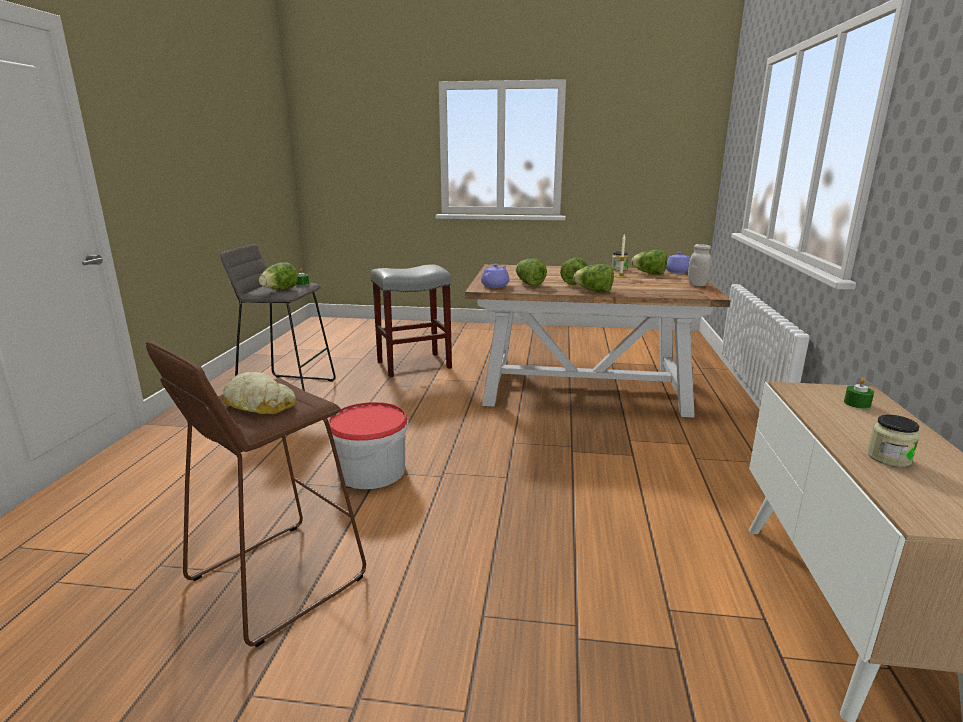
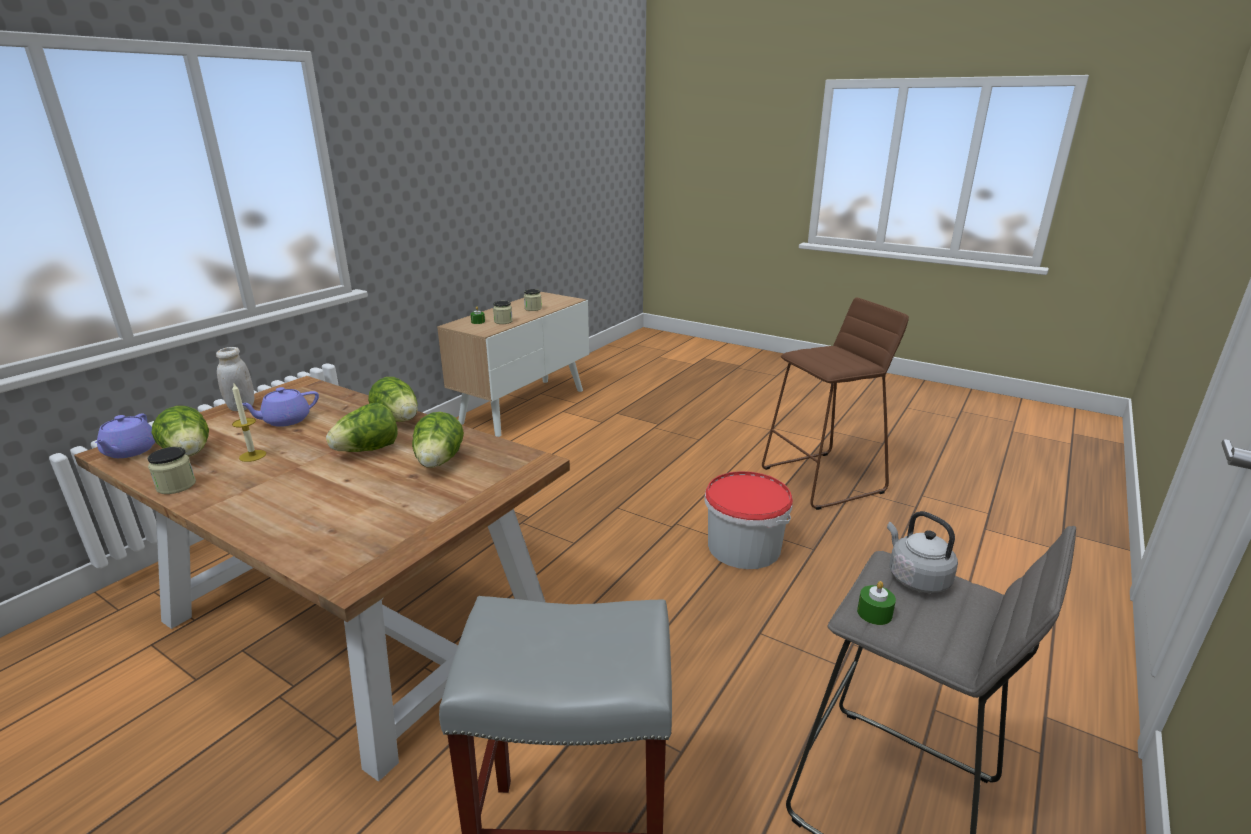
camera: 155 degrees left, 5 degrees up
bread [222,372,296,414] -> none
lettuce [259,262,298,290] -> grey kettle [887,511,958,593]
purple teapot [481,264,509,288] -> purple teapot moved to [242,387,319,427]
none -> jar [493,301,513,324]

